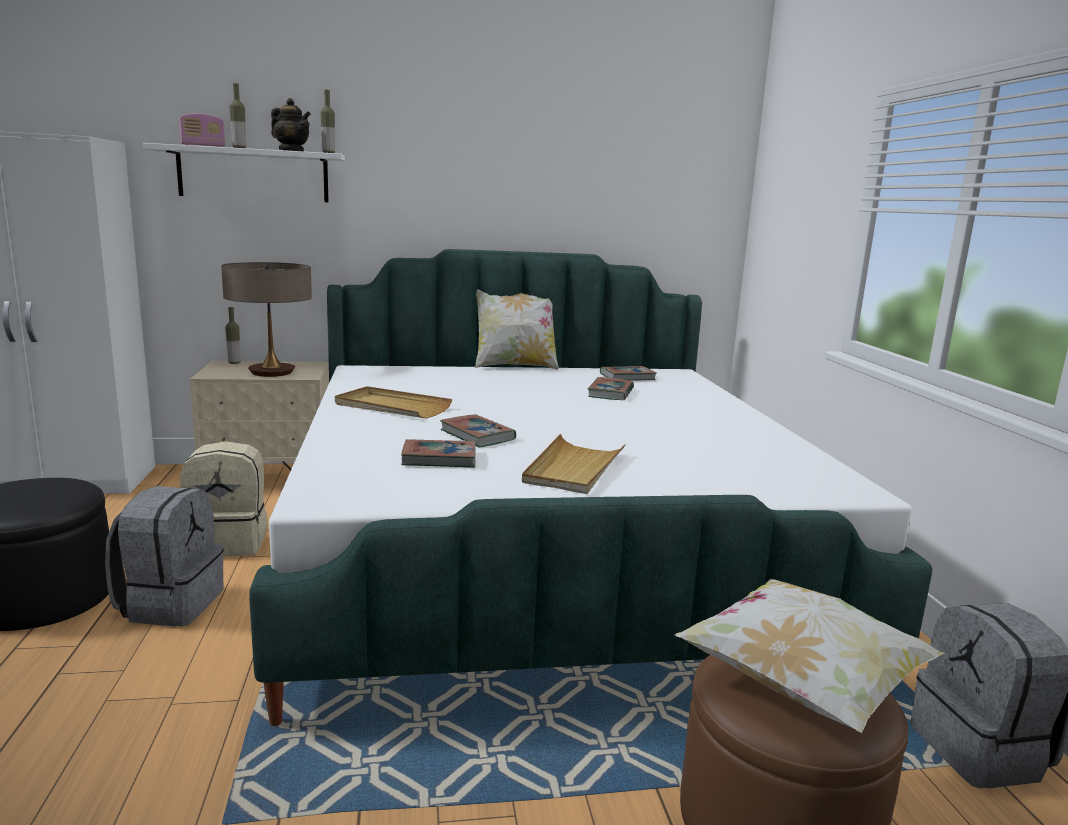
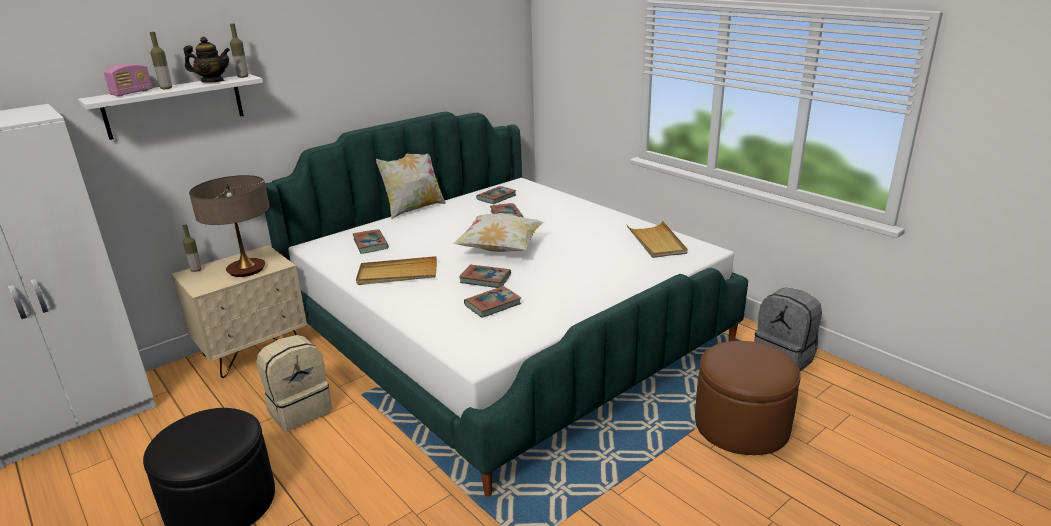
camera: 30 degrees left, 10 degrees up
grey backpack [105,486,224,626] -> none
beige tray [522,434,626,494] -> beige tray moved to [627,221,688,258]
pillow [674,579,944,733] -> pillow moved to [453,213,544,252]
none -> book [353,229,389,254]

